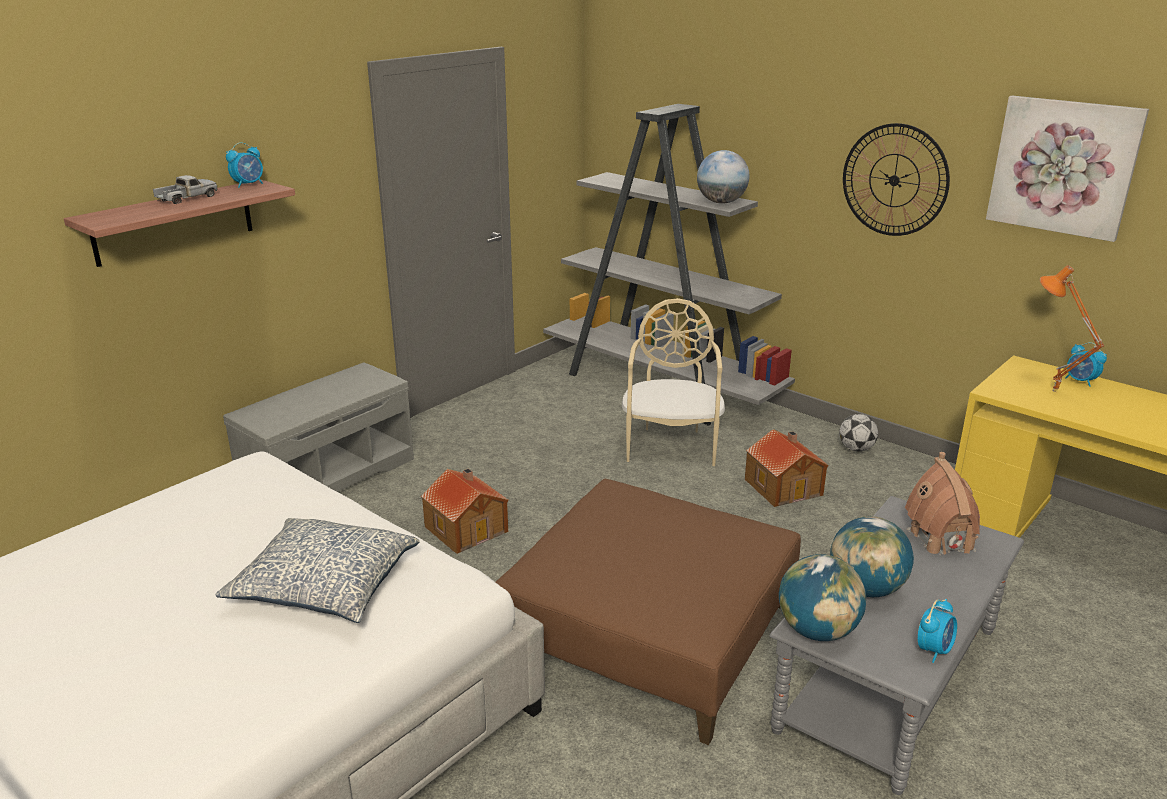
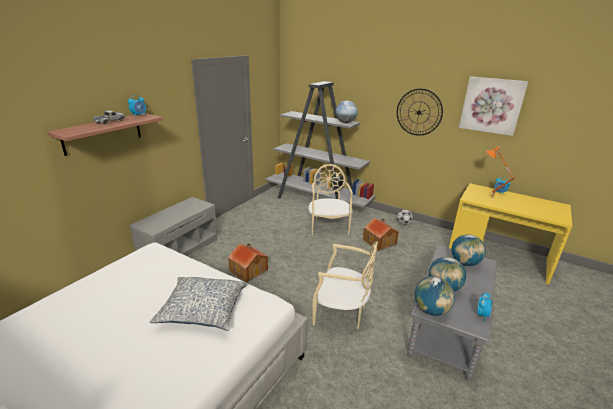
camera: 10 degrees left, 0 degrees up
brown ottoman [496,479,801,745] -> beige chair [313,241,378,329]
toy house [905,452,980,556] -> globe [451,234,486,266]

